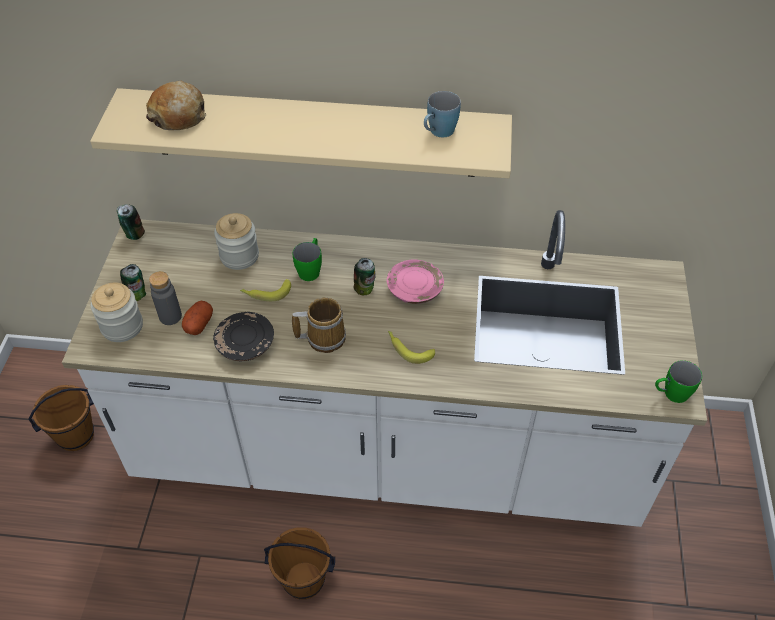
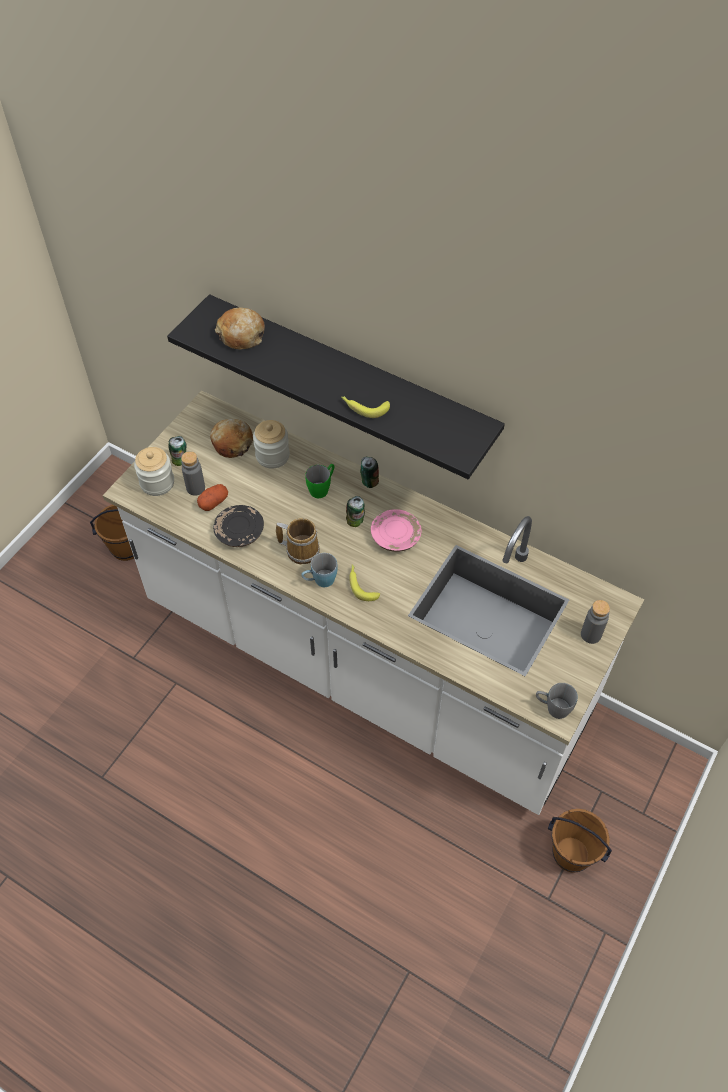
camera: 25 degrees right, 5 degrees up
beige shelf [90,88,512,178] -> black shelf [167,294,505,479]
can [116,204,145,240] -> can moved to [360,457,379,488]
banana [240,279,291,301] -> banana moved to [341,396,390,418]
brown bucket [264,527,335,600] -> brown bucket moved to [548,809,612,873]
blue mug [424,91,461,137] -> blue mug moved to [301,553,338,587]
green mug [655,360,702,403] -> grey mug [536,683,578,719]
none -> bread [210,419,253,458]
none -> grey bottle [581,600,610,644]

